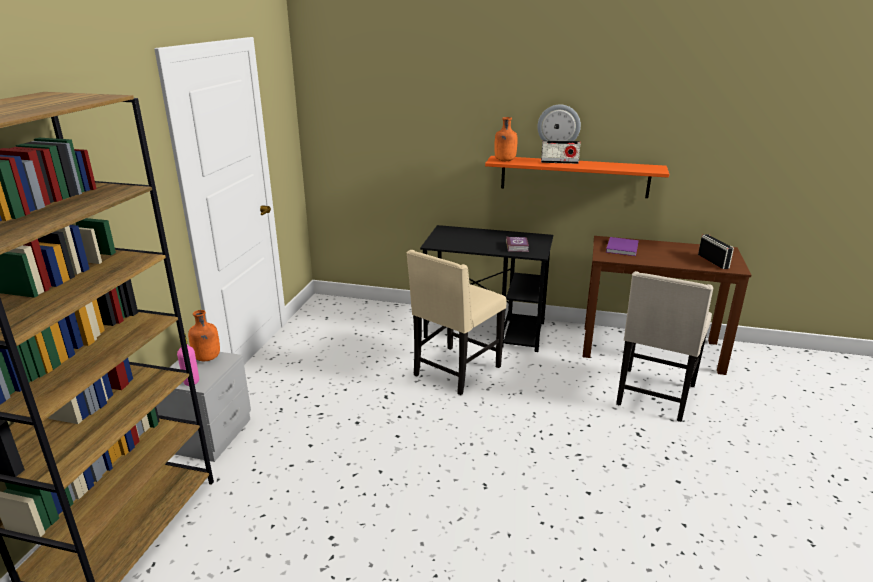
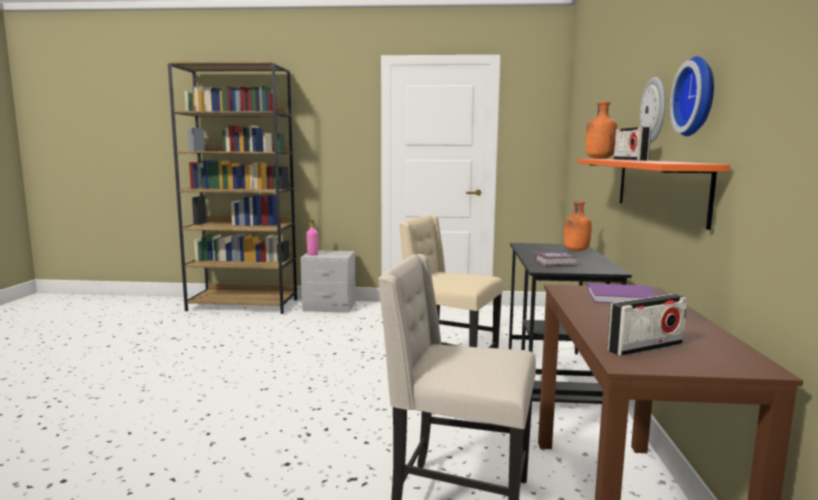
camera: 80 degrees right, 15 degrees down
orange bottle [188,310,220,361] -> orange bottle moved to [564,201,592,251]
none -> wall clock [670,56,714,136]

